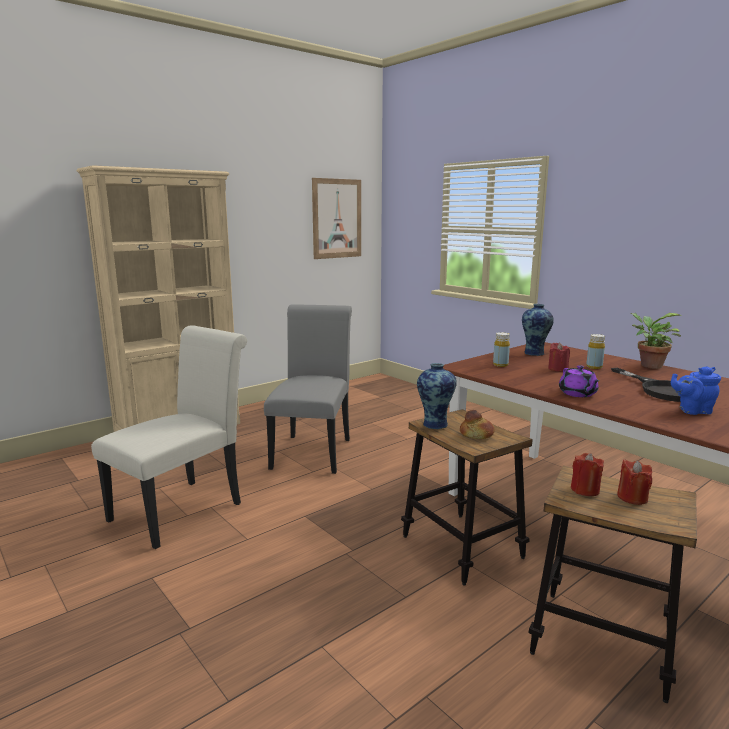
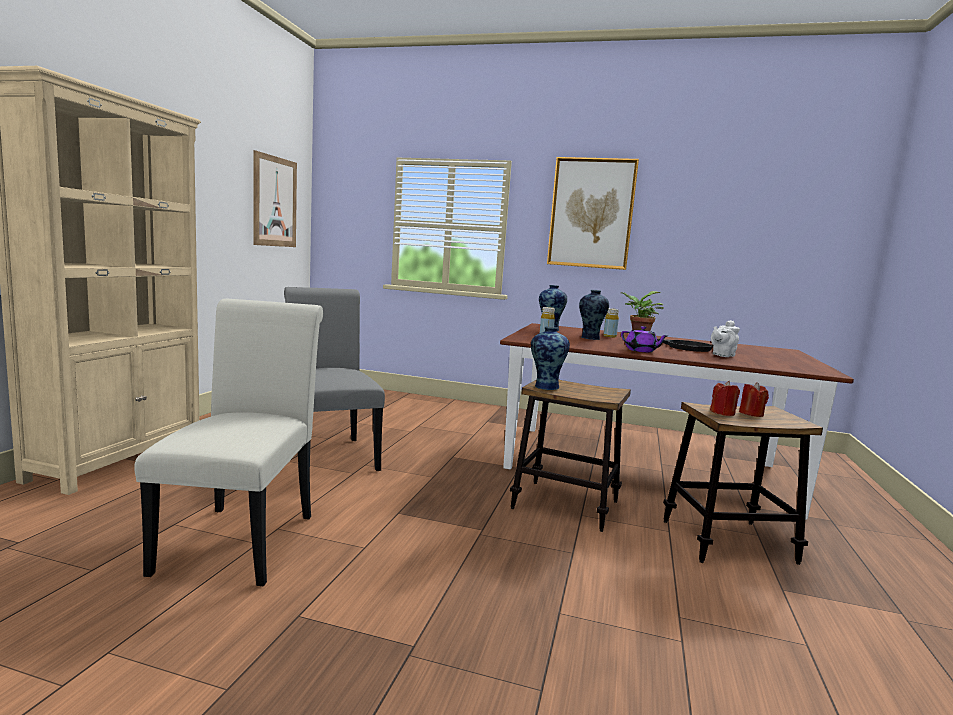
camera: 35 degrees left, 5 degrees down
bread [460,410,495,439] -> none
red candle [548,342,570,372] -> vase [579,290,609,340]
blue teapot [671,366,721,415] -> white teapot [711,320,740,357]
none -> picture [547,157,639,270]

